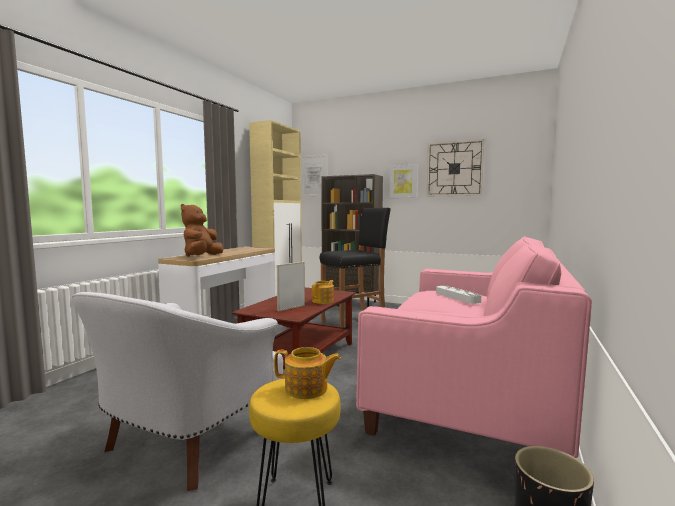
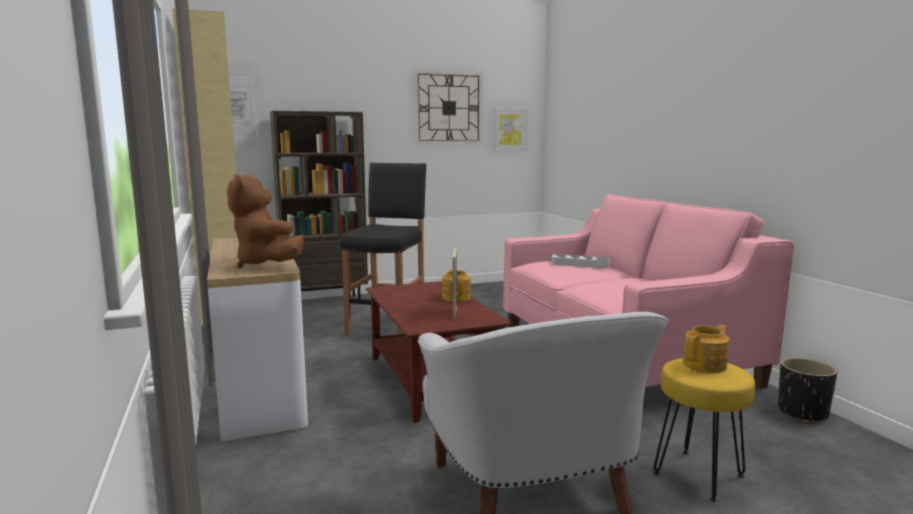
camera: 45 degrees left, 5 degrees up
picture [389,165,418,198] -> picture moved to [493,108,528,151]

